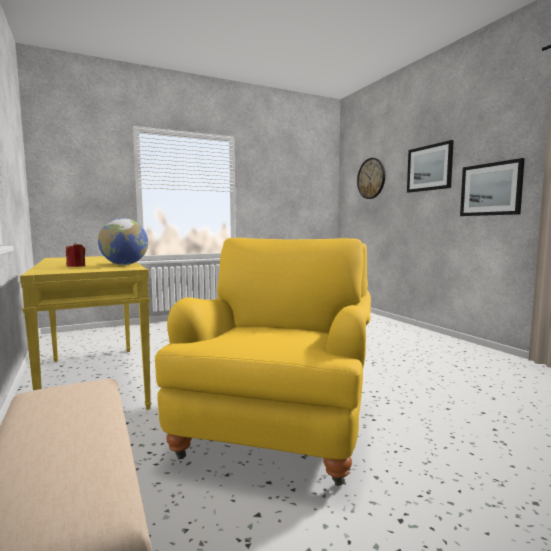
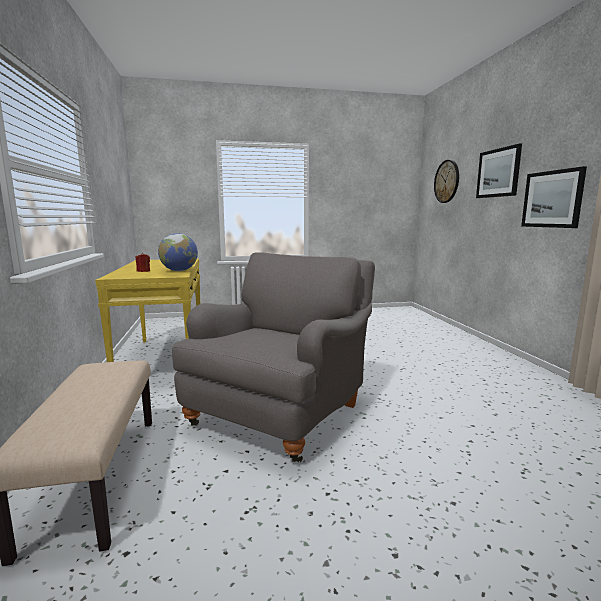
camera: 15 degrees right, 5 degrees up
yellow armchair [155,238,371,486] -> grey armchair [172,252,375,462]

